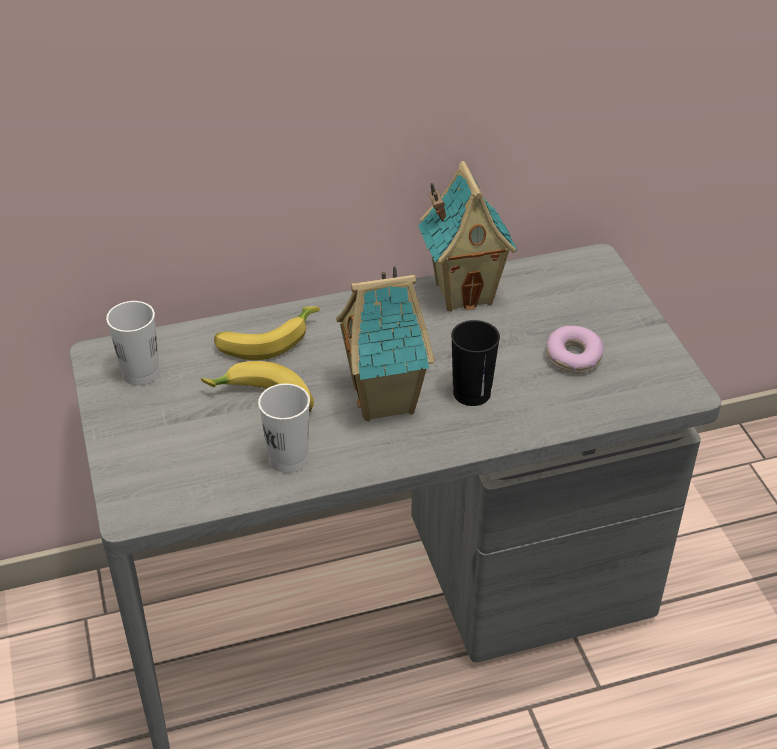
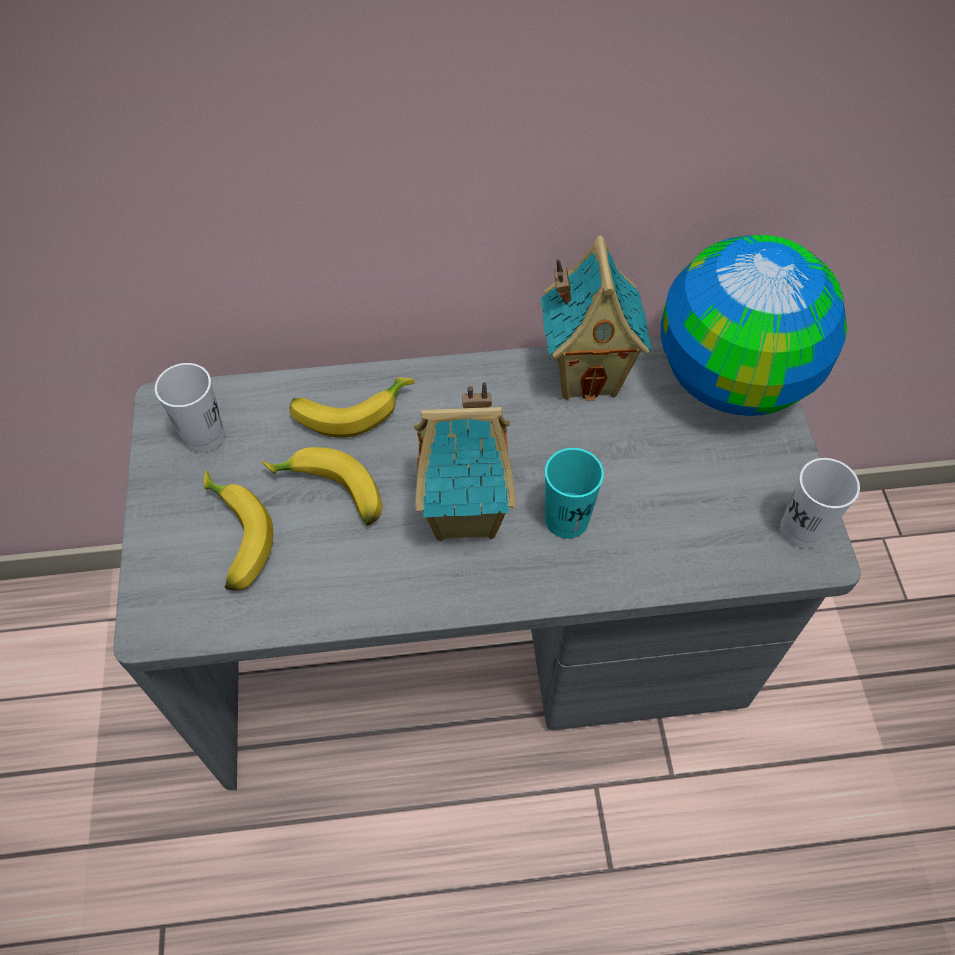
camera: 10 degrees right, 15 degrees up
white cup [258,383,310,473] -> white cup moved to [781,458,860,549]
black cup [451,320,500,406] -> turquoise cup [545,448,604,539]
donut [547,326,604,373] -> none
none -> banana [204,471,273,590]
none -> globe [660,235,847,416]

